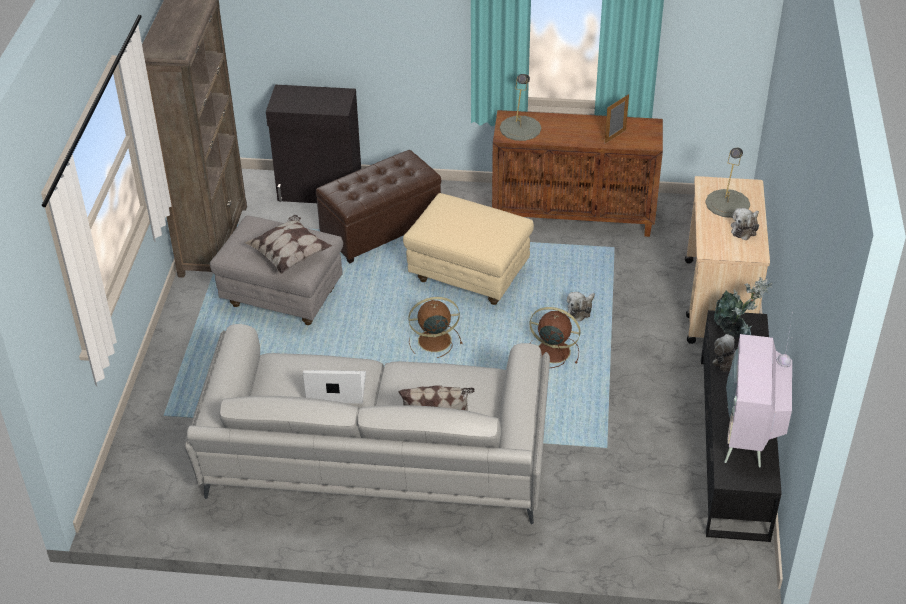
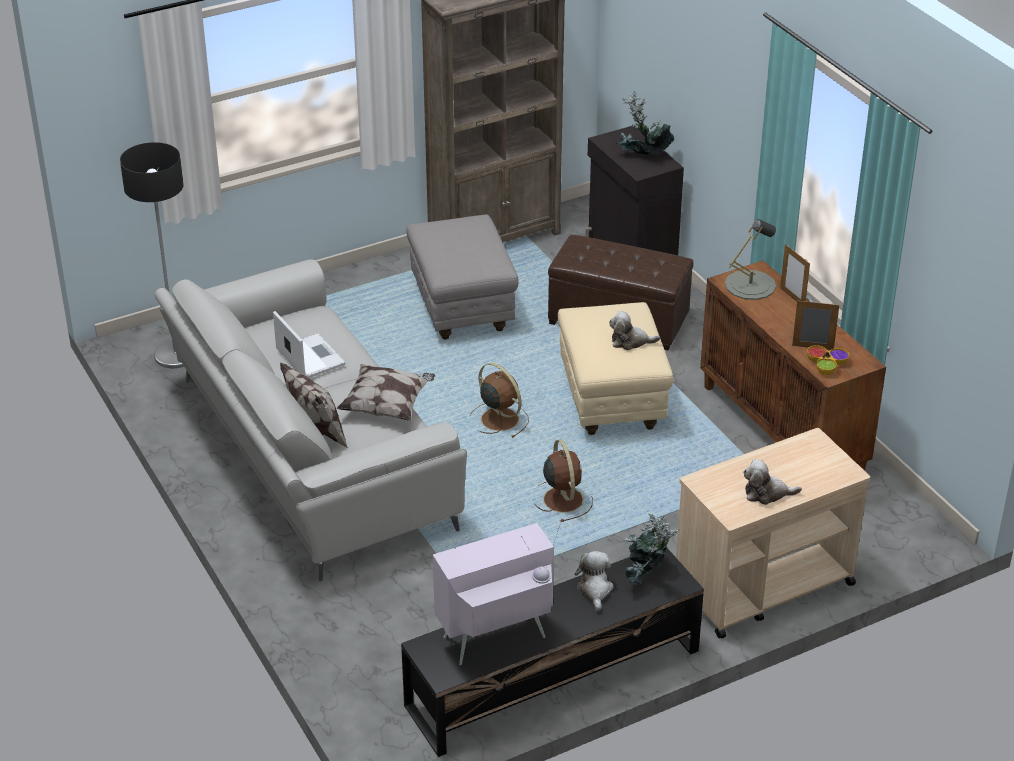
camera: 55 degrees right, 5 degrees down
pillow [244,215,332,274] -> pillow moved to [337,364,435,420]
plush toy [567,292,595,321] -> plush toy moved to [609,311,660,350]
grey table lamp [705,148,750,218] -> none
none -> floor lamp [120,142,184,368]
none -> potted plant [615,91,674,155]
none -> picture frame [780,244,810,302]
none -> bowl [807,345,849,375]

